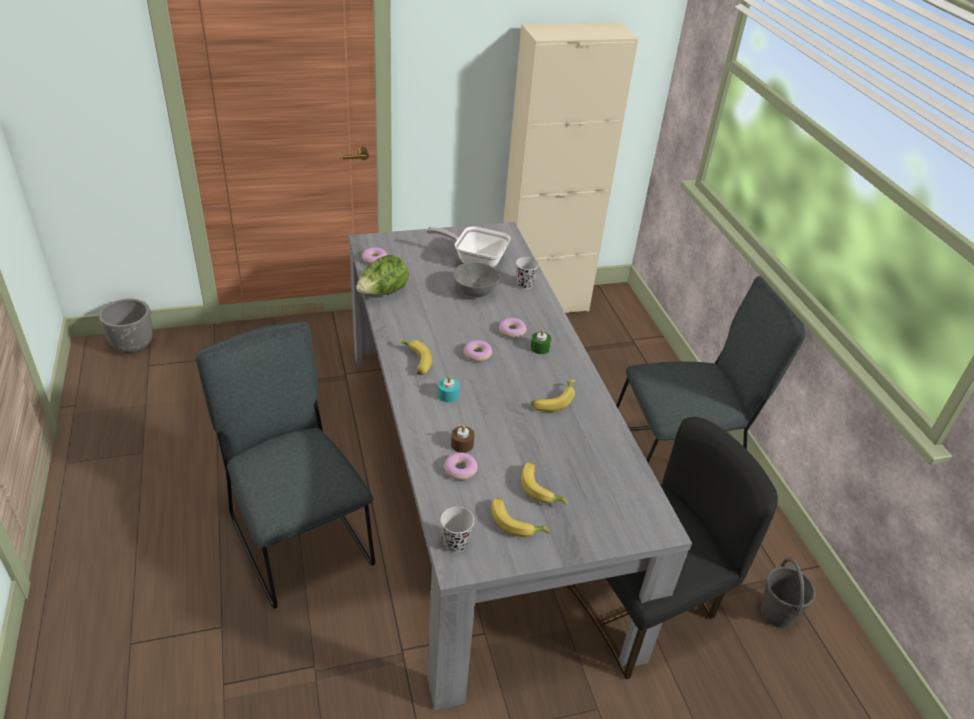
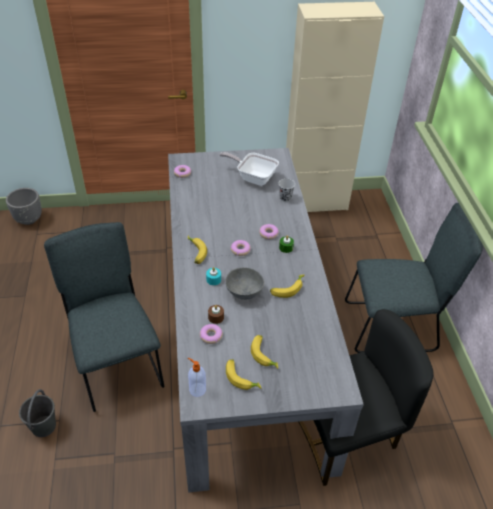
camera: 10 degrees right, 5 degrees up
lettuce [356,255,409,295] -> none
black cup [440,507,474,552] -> soap dispenser [188,358,206,397]
grey bowl [453,263,500,297] -> grey bowl moved to [225,267,264,300]
grey bucket [761,558,816,628] -> grey bucket moved to [19,389,56,437]

